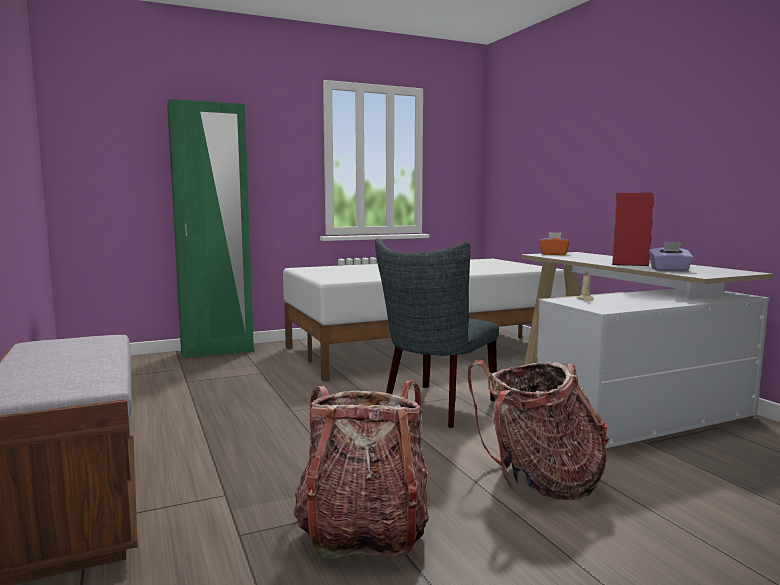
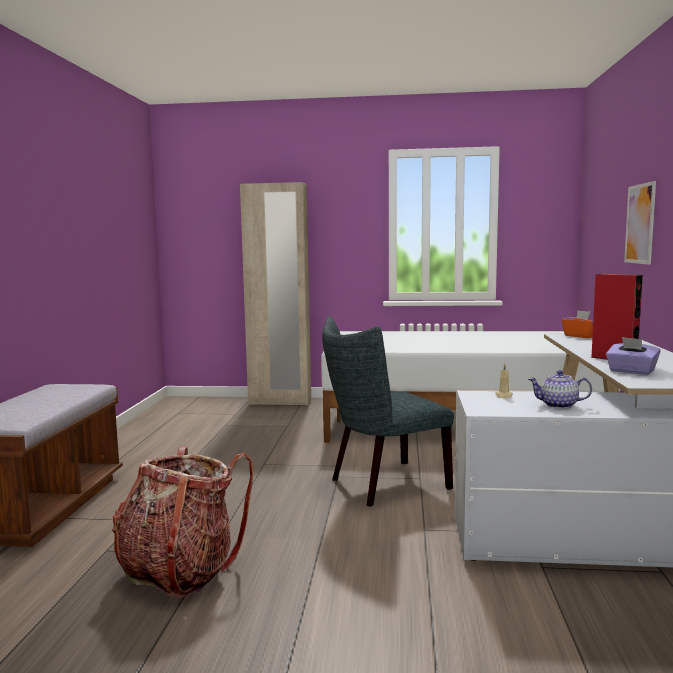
camera: 30 degrees right, 0 degrees up
green wardrobe [167,99,254,358] -> beige wardrobe [240,182,311,405]
backpack [467,360,609,500] -> none
none -> teapot [529,370,592,409]
none -> picture [624,181,656,265]

